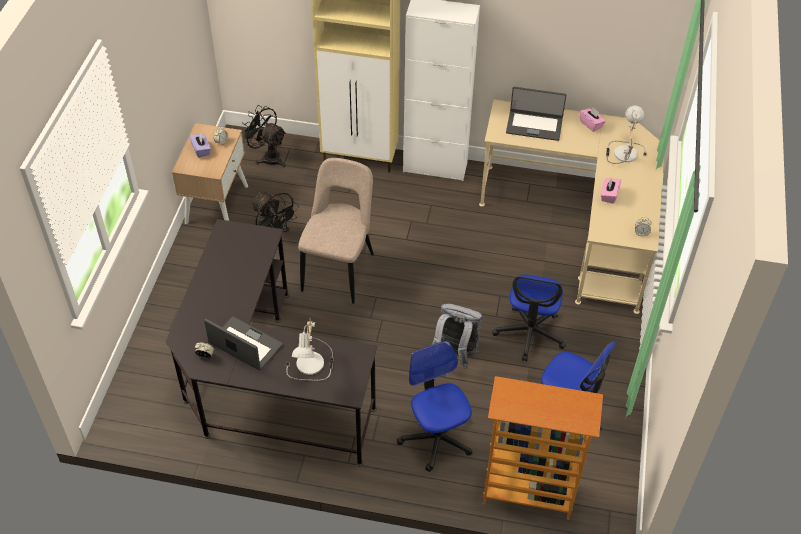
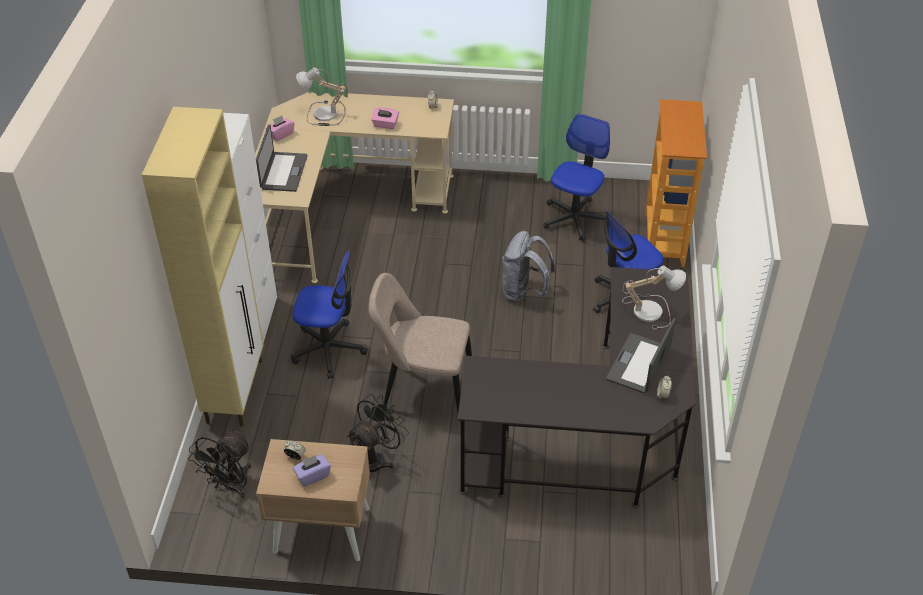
camera: 95 degrees left, 5 degrees down
office chair [492,275,566,362] -> office chair moved to [291,251,368,379]

